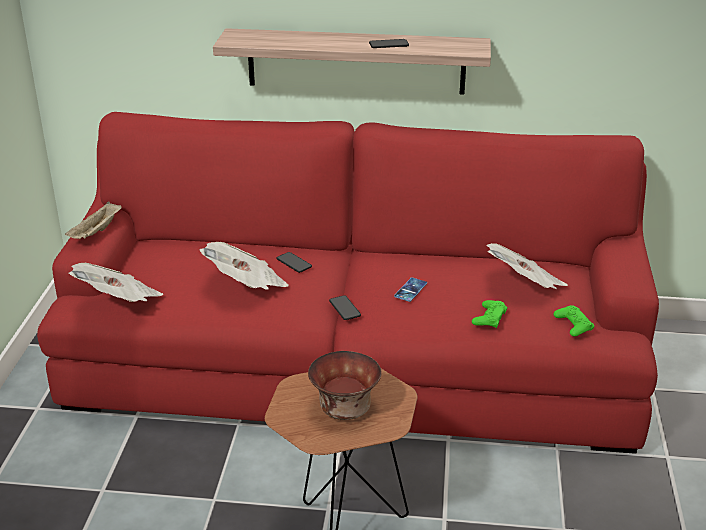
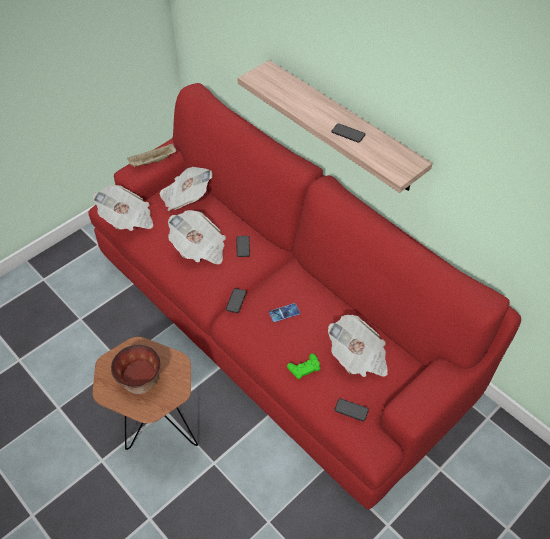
camera: 40 degrees right, 20 degrees up
green game controller [553,305,594,337] -> phone [334,398,369,421]
none -> newspaper [160,167,213,211]

